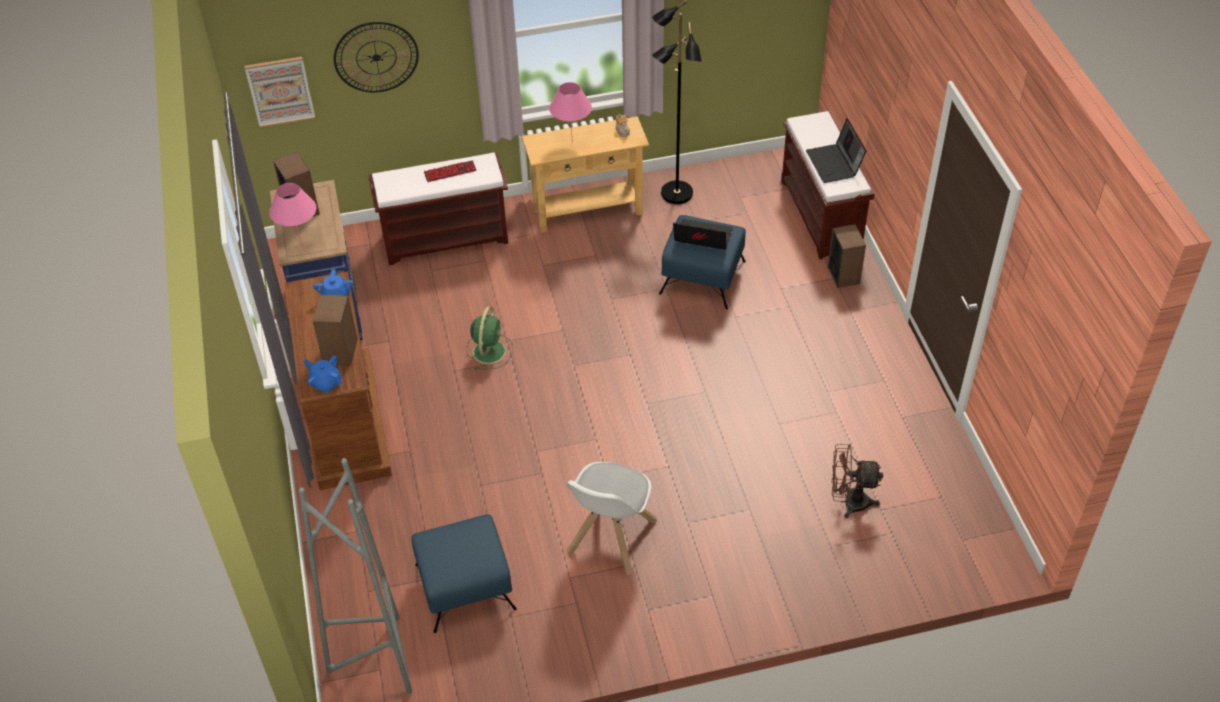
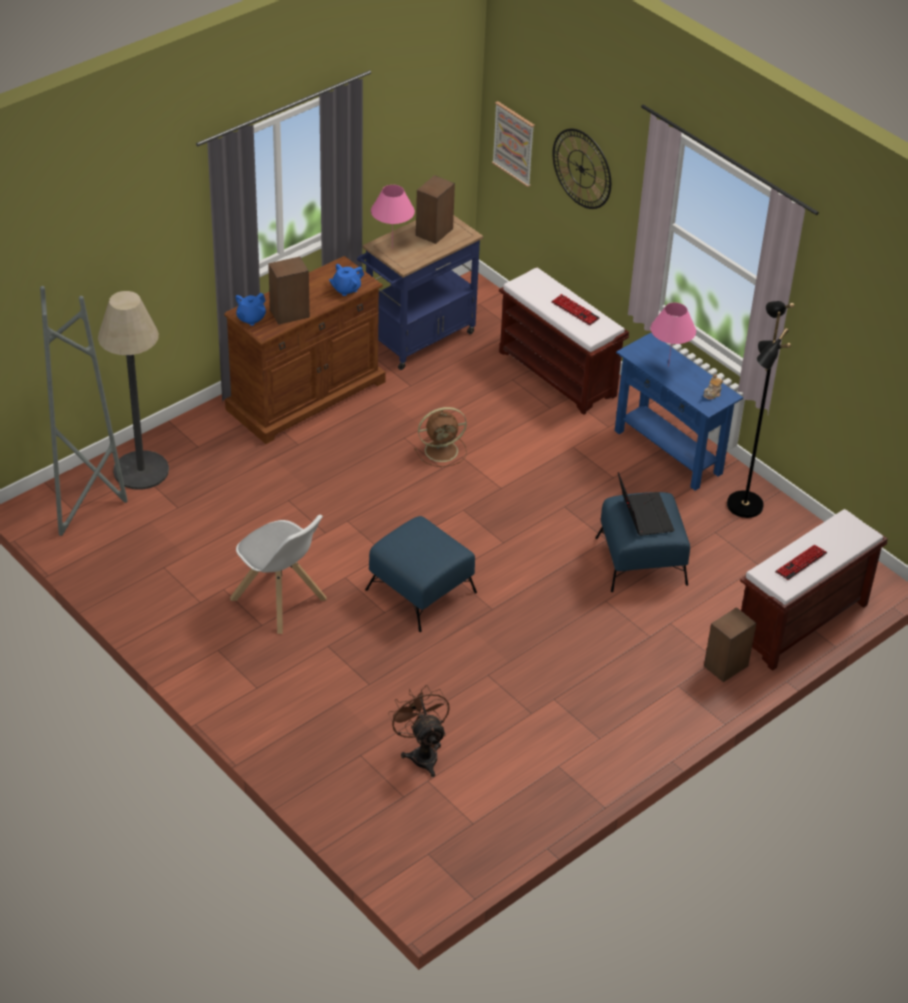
camera: 60 degrees right, 5 degrees down
blue teapot [304,355,342,393] -> blue teapot turned 150 degrees counterclockwise [236,293,266,326]
blue ottoman [411,514,517,633] -> blue ottoman moved to [365,516,477,632]
green fan [466,306,513,370] -> brown fan [414,407,467,467]
beige console table [522,116,649,233] -> blue console table [615,333,743,491]
chair [567,462,657,575] -> chair turned 135 degrees counterclockwise [230,515,327,634]
laptop [806,119,866,183] -> keyboard [775,544,827,580]
none -> floor lamp [98,291,169,490]

